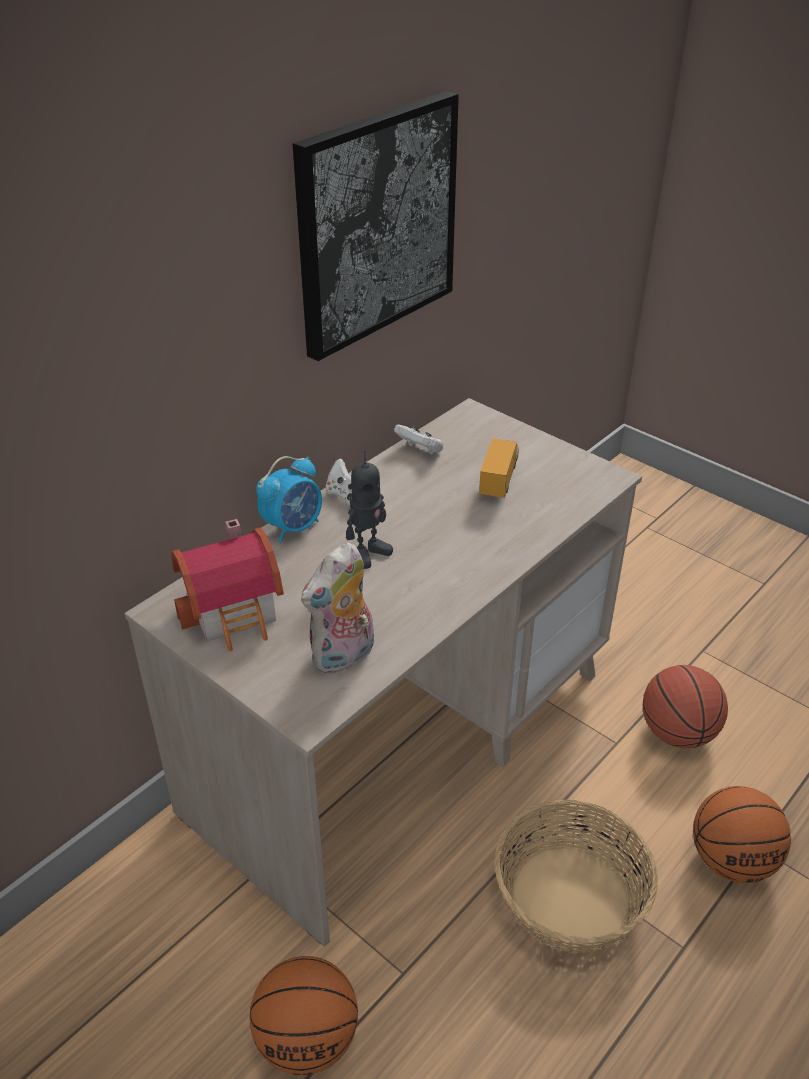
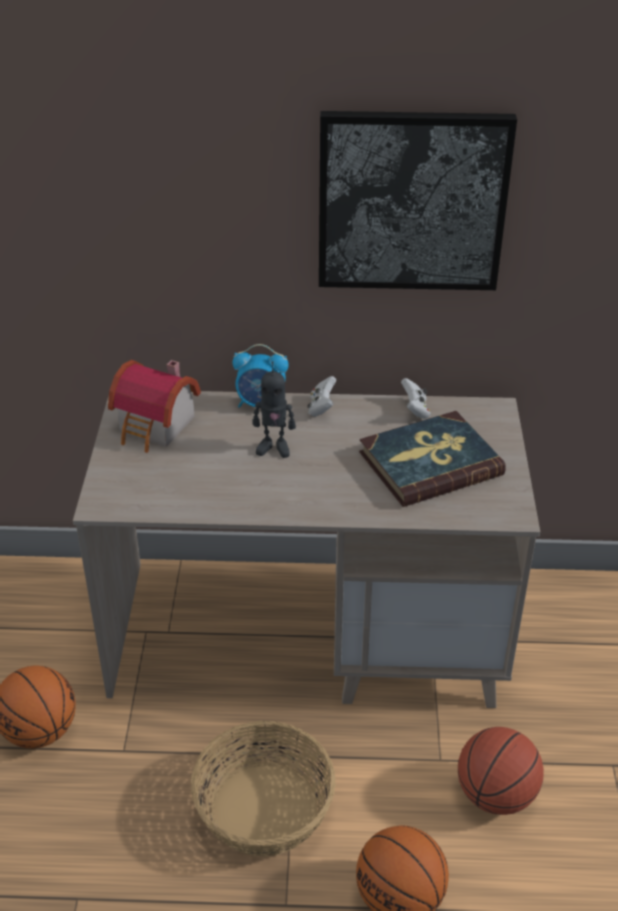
camera: 50 degrees right, 0 degrees up
plush toy [301,543,374,674] -> none
toy truck [479,438,519,498] -> book [359,411,506,507]

